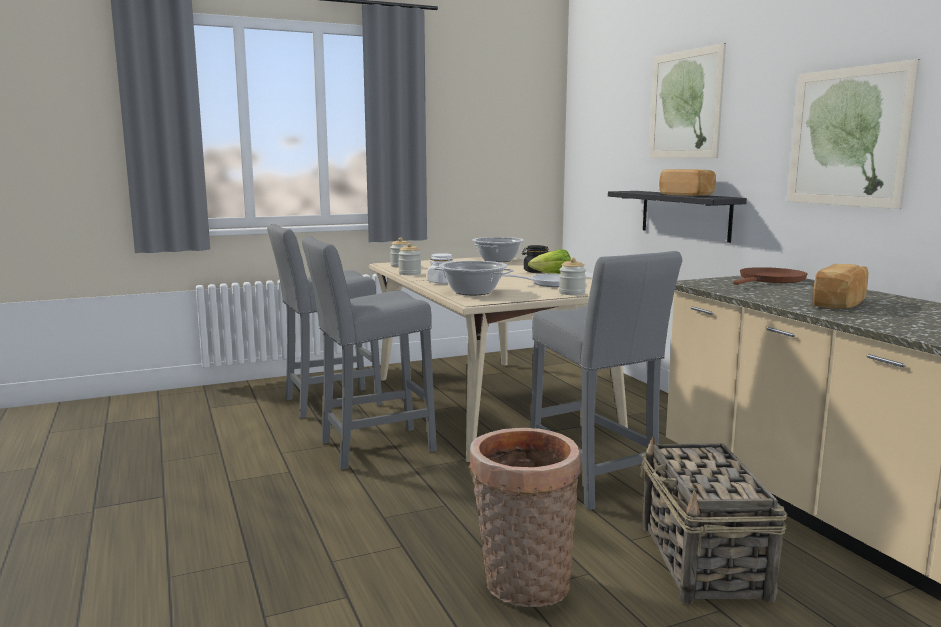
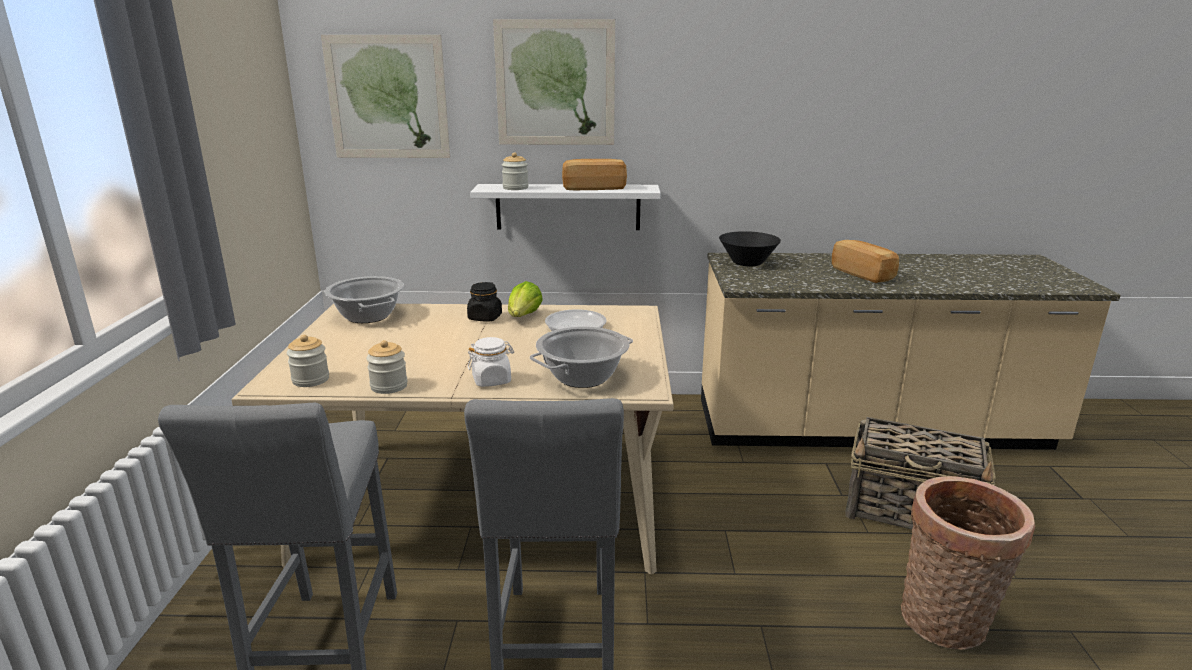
camera: 65 degrees left, 10 degrees up
grey stool [531,251,682,510] -> none
jar [559,257,586,295] -> jar moved to [502,152,528,190]
black shelf [608,191,747,243] -> white shelf [470,184,661,230]
brown frying pan [733,267,808,285] -> black bowl [719,231,781,266]
picture [787,59,920,209] -> picture moved to [321,35,450,158]

